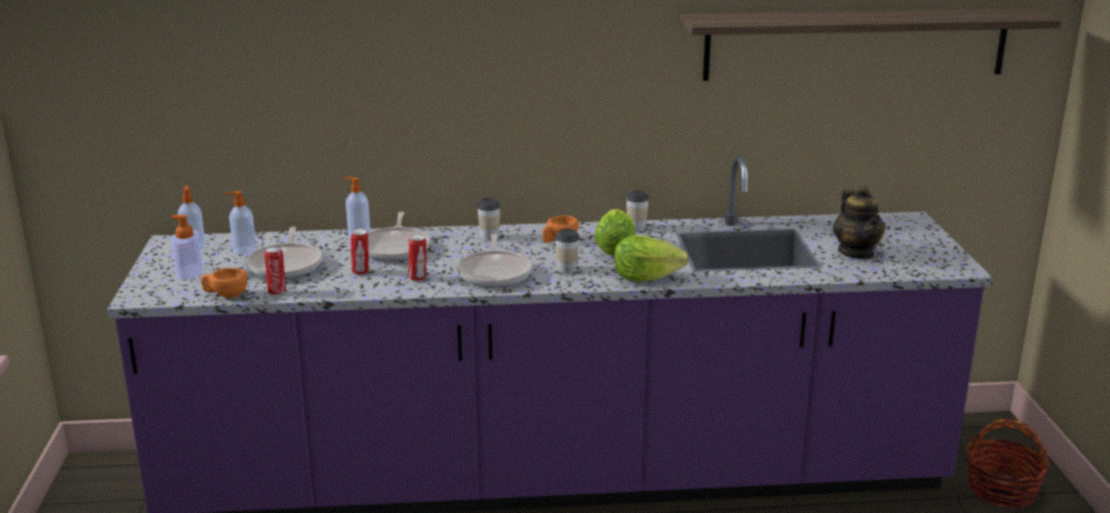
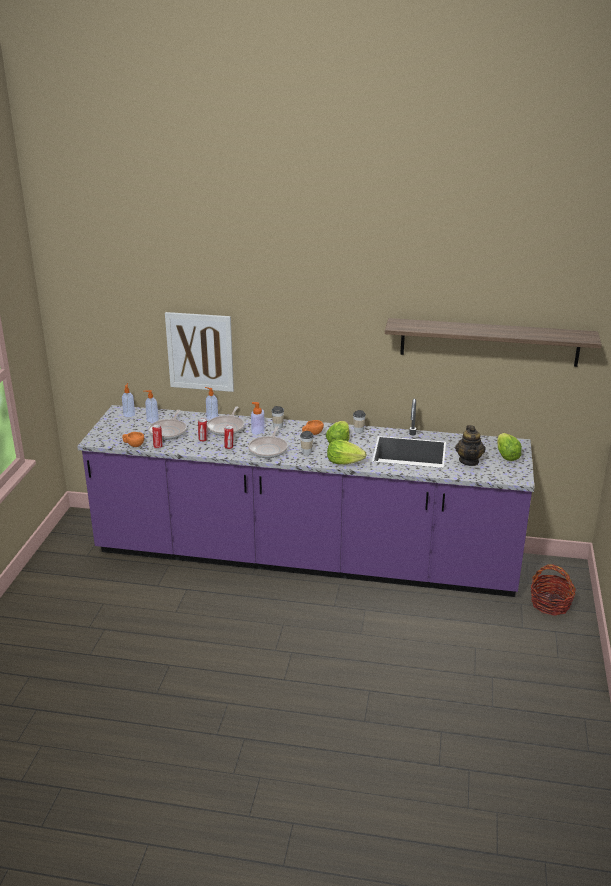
camera: 15 degrees right, 5 degrees up
soap dispenser [171,215,203,280] -> soap dispenser moved to [251,402,265,435]
none -> picture [165,312,234,392]
none -> lettuce [497,433,522,461]

